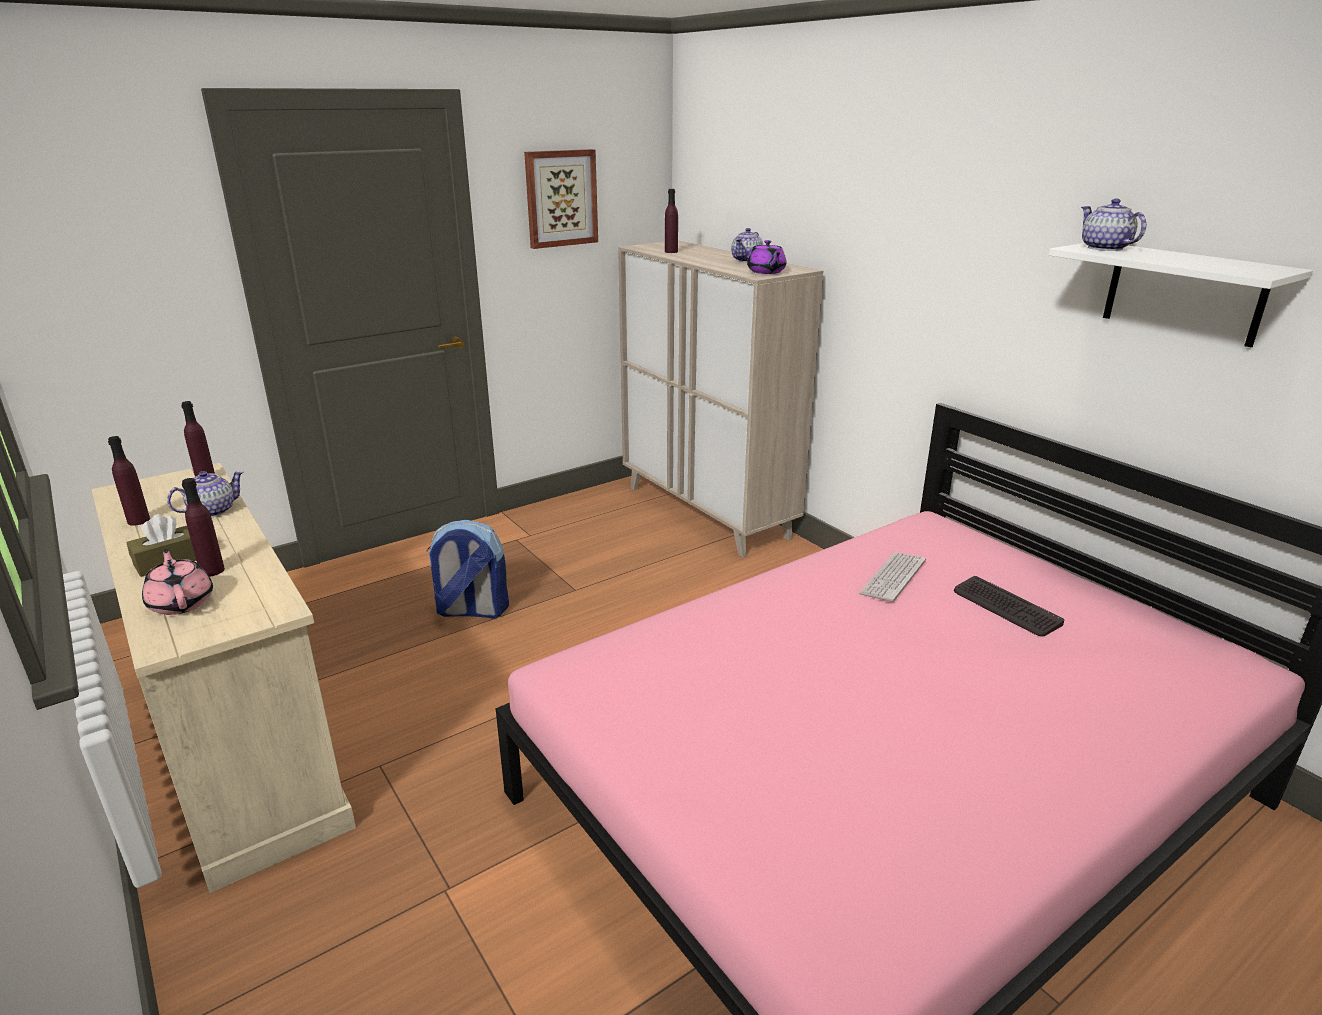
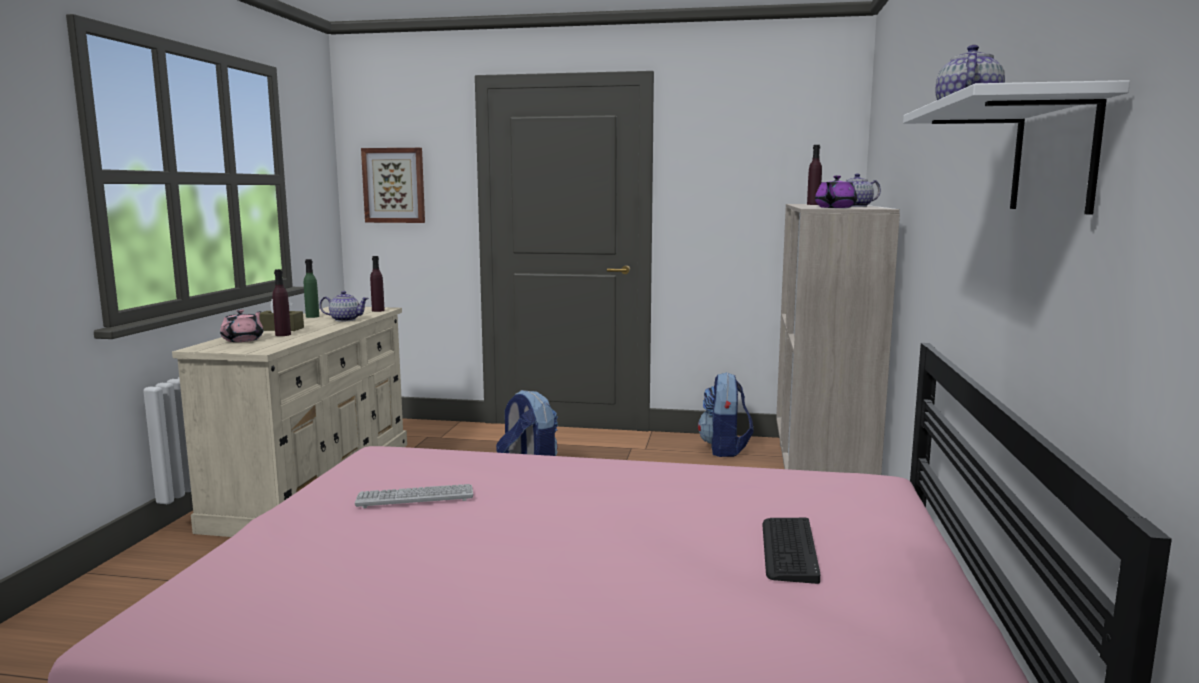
camera: 45 degrees right, 15 degrees down
purple bottle [108,436,150,526] -> green bottle [304,259,319,318]
picture [524,149,598,249] -> picture moved to [361,148,425,223]
keyboard [859,552,926,602] -> keyboard moved to [355,484,473,508]
none -> backpack [698,372,754,457]

